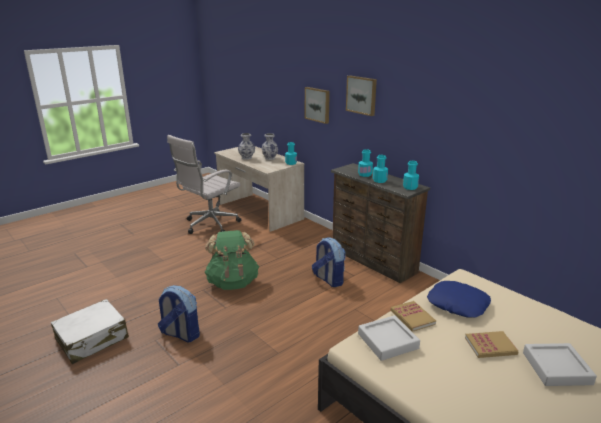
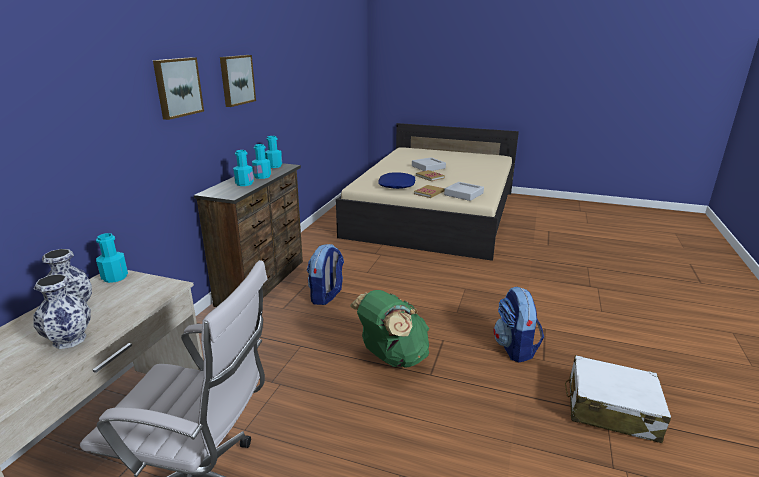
camera: 120 degrees left, 0 degrees up
picture [305,87,330,124] -> picture moved to [220,55,256,107]

